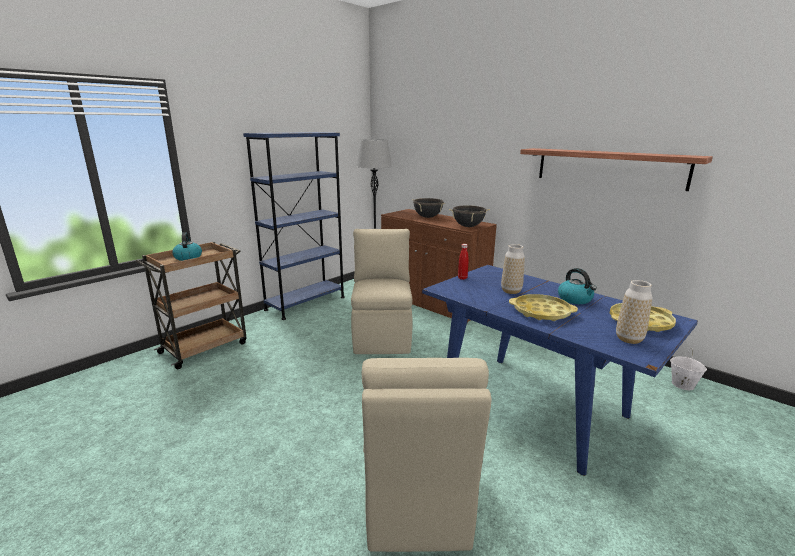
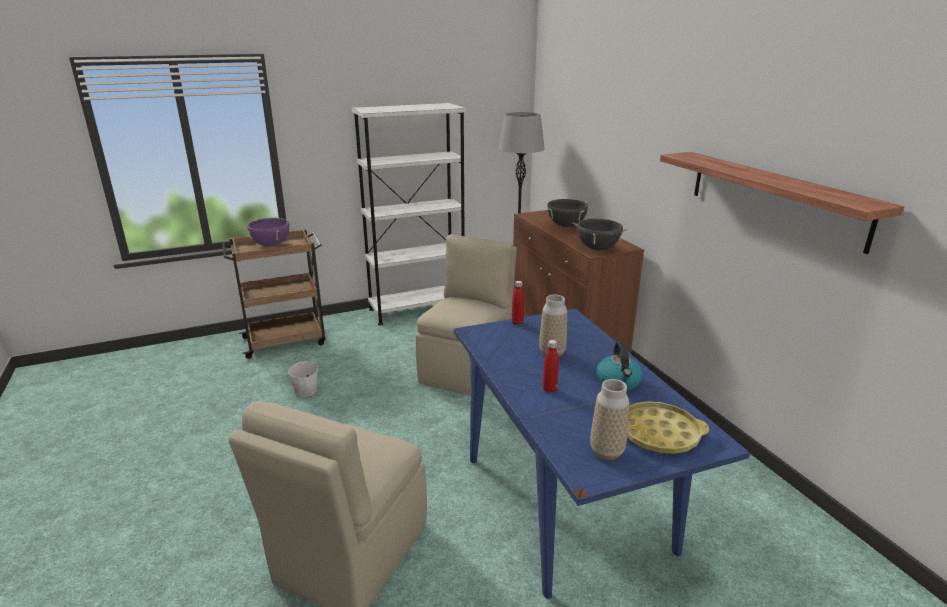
camera: 25 degrees right, 5 degrees up
kettle [172,232,202,261] -> purple cooking pot [243,218,293,247]
blue bookcase [243,132,345,320] -> white bookcase [352,103,466,326]
yellow tray [509,294,578,321] -> red bottle [543,340,559,393]
white bucket [670,349,707,390] -> white bucket moved to [288,353,318,397]

